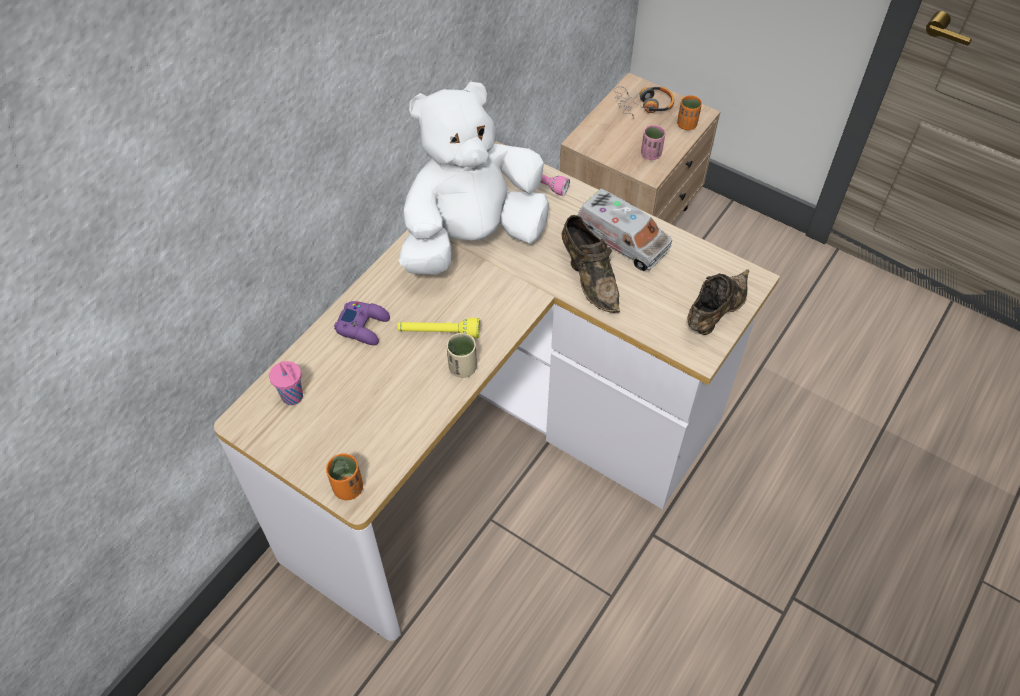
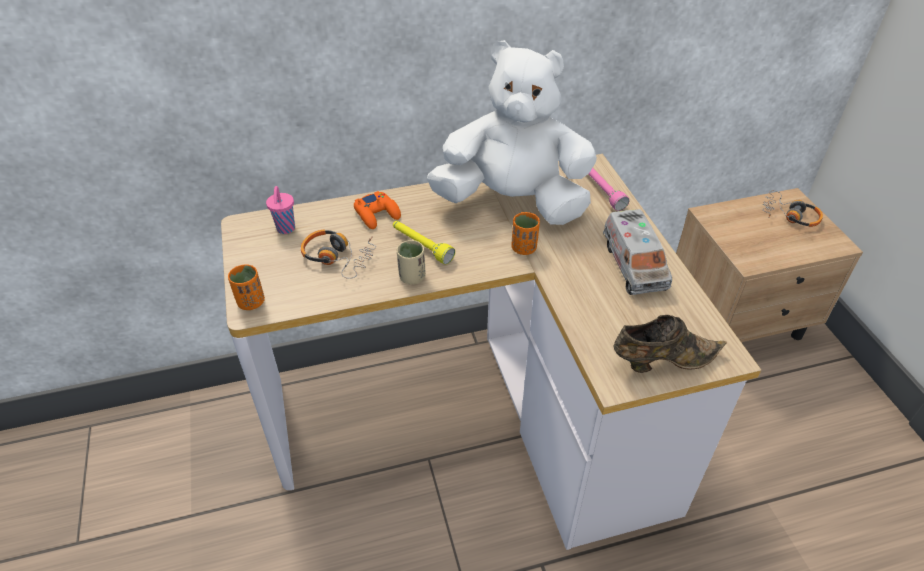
camera: 40 degrees right, 10 degrees down
purple game controller [334,301,390,345] -> orange game controller [354,191,401,229]
brown shoe [562,215,620,313] -> none
pink cup [641,125,665,160] -> none
orange cup [677,95,702,130] -> orange cup moved to [511,212,540,255]
none -> headphones [301,229,376,279]

